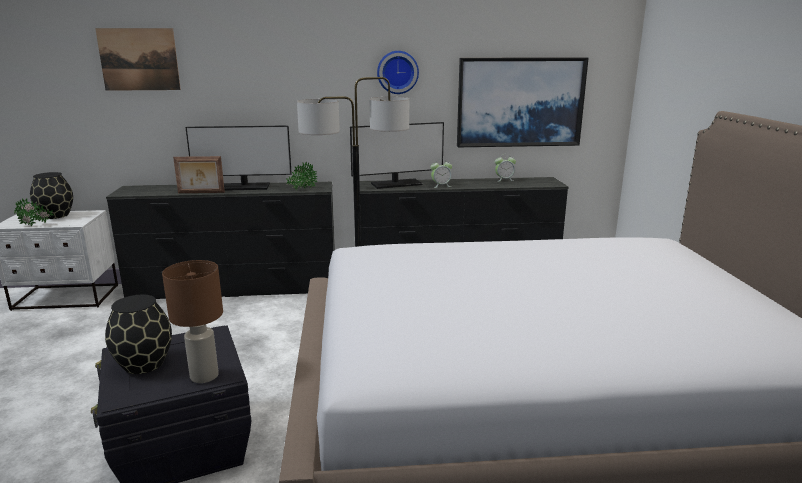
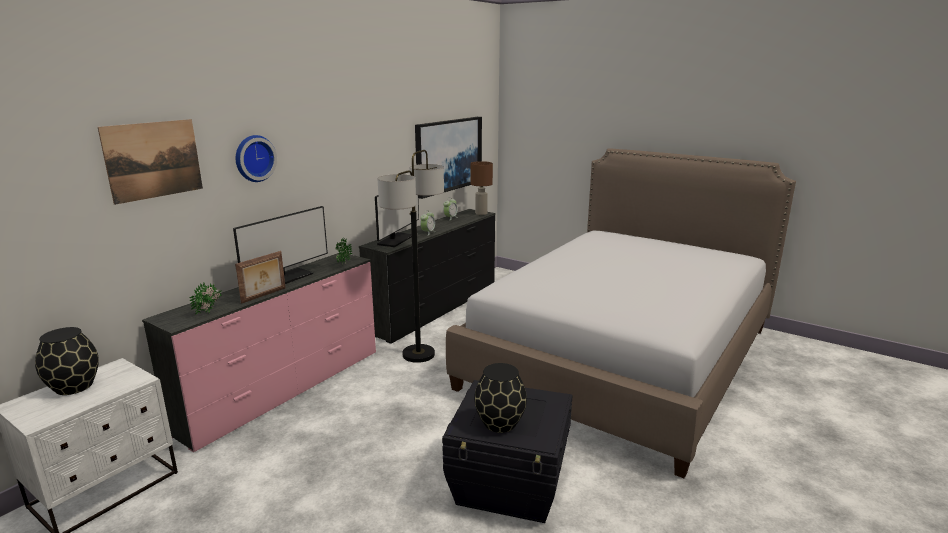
camera: 50 degrees left, 0 degrees up
potted plant [14,198,54,227] -> potted plant moved to [189,283,222,314]
black dresser [106,182,335,299] -> pink dresser [142,253,376,452]
brown table lamp [162,260,223,383] -> brown table lamp moved to [470,161,493,215]
wall clock [377,51,419,94] -> wall clock moved to [236,135,277,182]

